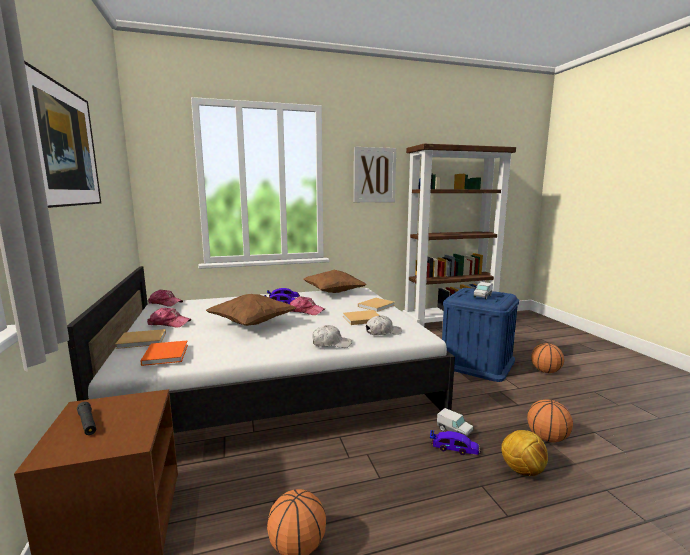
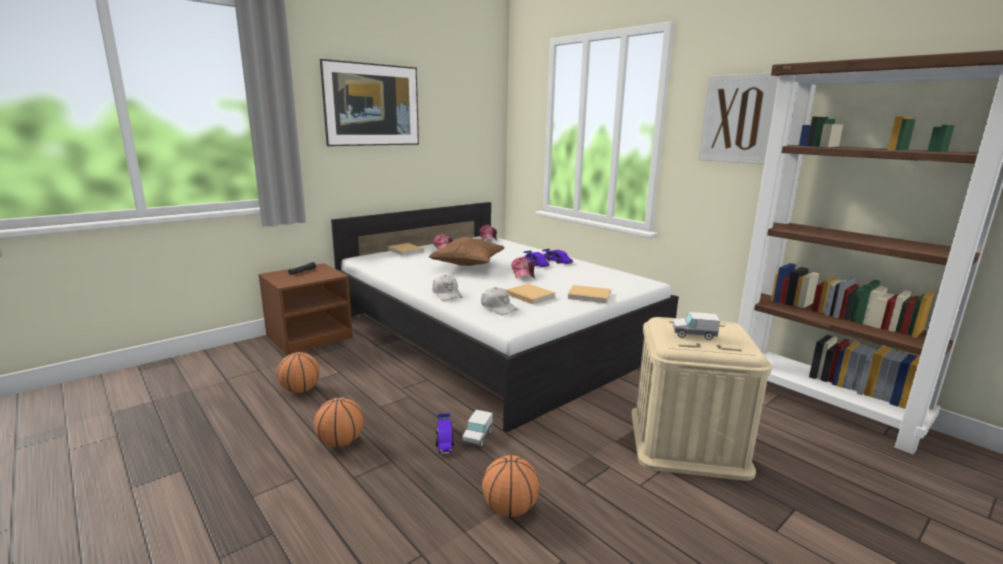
camera: 65 degrees right, 5 degrees up
orange book [140,340,188,366] -> none
brown pillow [304,270,367,293] -> none
blue storage box [442,288,519,382] -> beige storage box [631,317,772,481]
football [501,430,548,476] -> none
basketball [531,343,564,373] -> basketball moved to [314,398,364,447]

